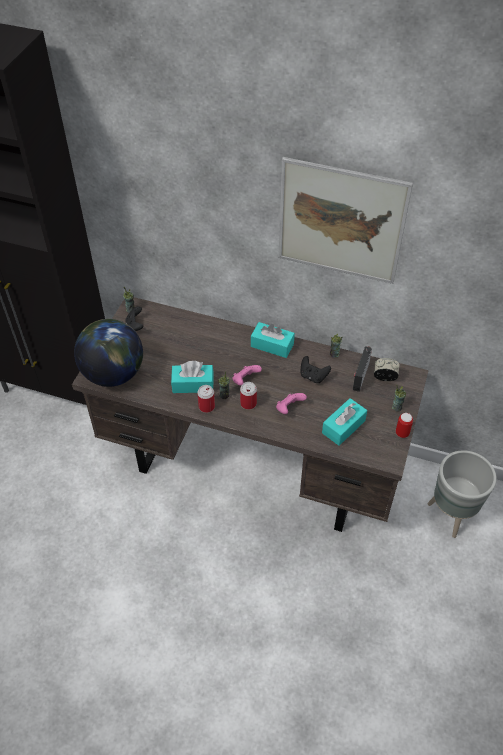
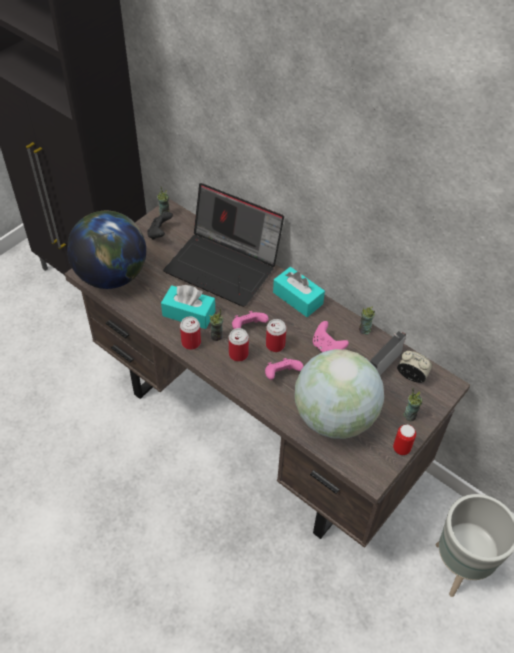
camera: 20 degrees right, 0 degrees up
picture [278,157,413,284] -> none
black game controller [300,356,331,383] -> pink game controller [313,321,349,352]
turquoise tissue box [322,398,367,446] -> globe [295,349,384,439]
none -> laptop [163,183,284,307]
none -> can [266,319,286,352]

